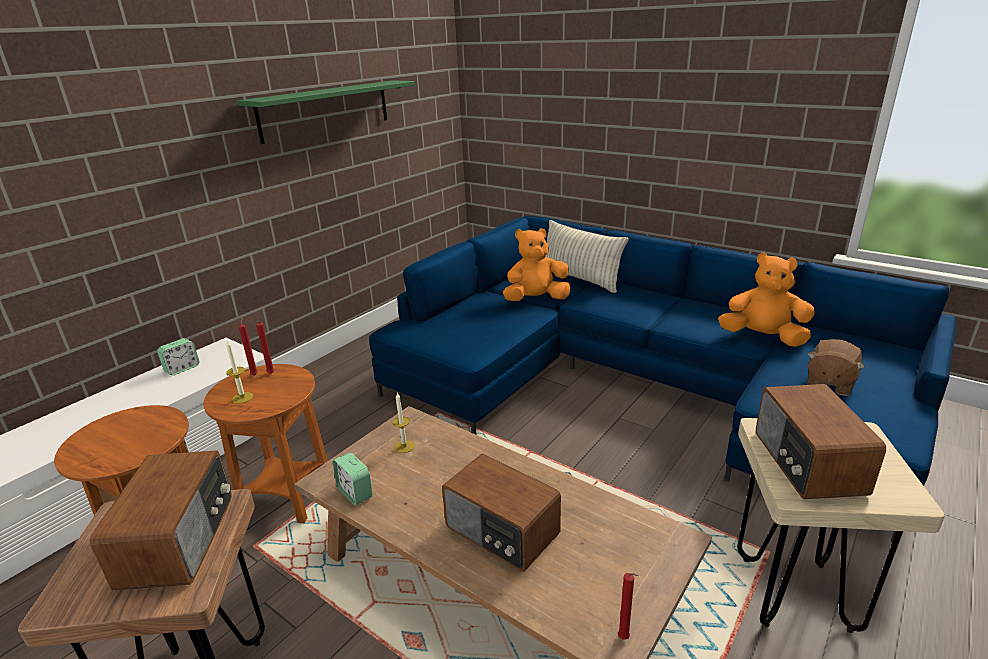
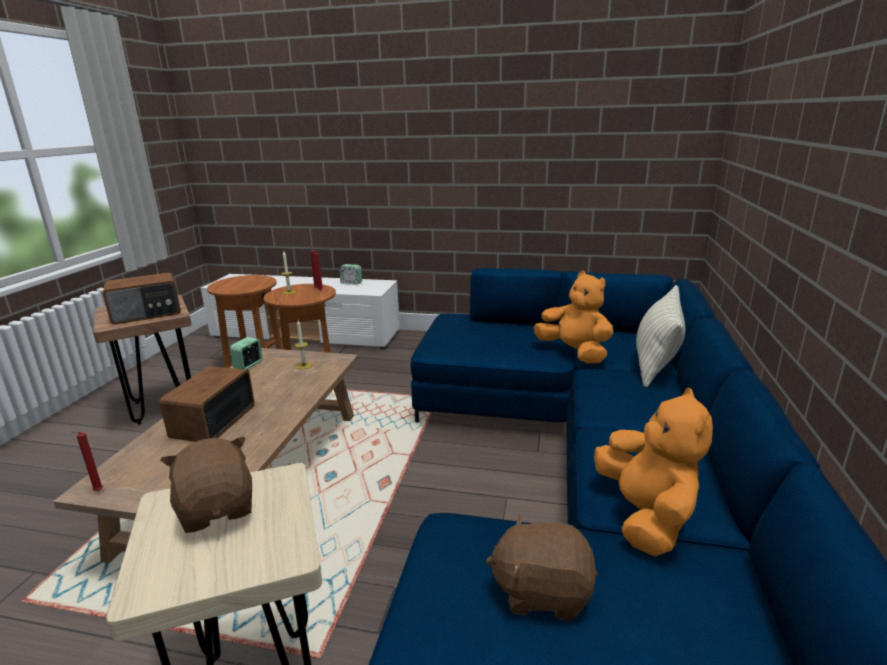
camera: 65 degrees right, 5 degrees down
green shelf [237,80,415,144] -> none
radio [756,384,886,499] -> brown plush toy [161,436,252,533]

